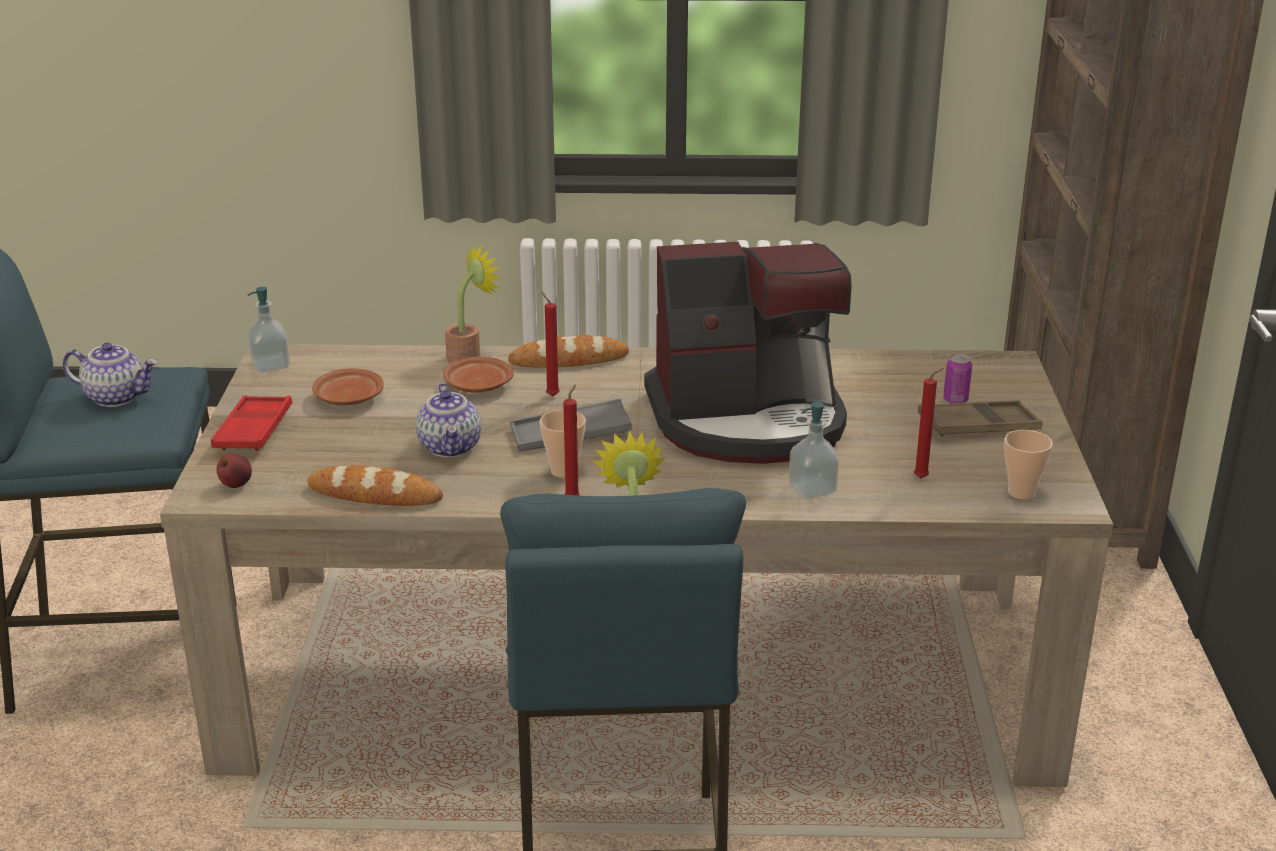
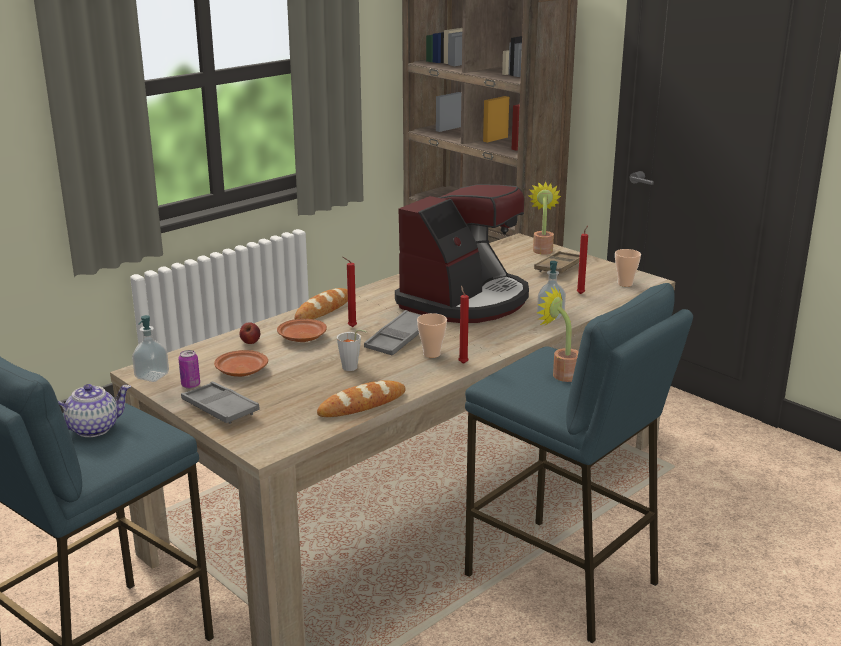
camera: 45 degrees left, 5 degrees down
red tray [211,395,292,452] -> grey tray [181,382,260,424]
apple [217,453,252,488] -> apple moved to [240,322,260,344]
teapot [416,383,481,457] -> grey cup [337,329,368,371]
potted plant [445,244,501,363] -> potted plant moved to [528,181,561,255]
can [943,354,972,403] -> can moved to [178,350,200,389]

